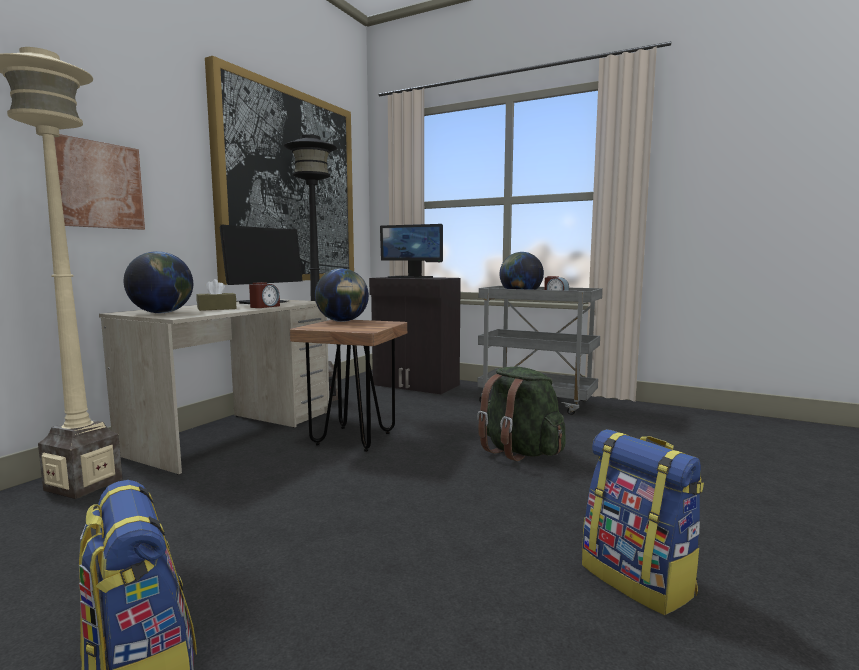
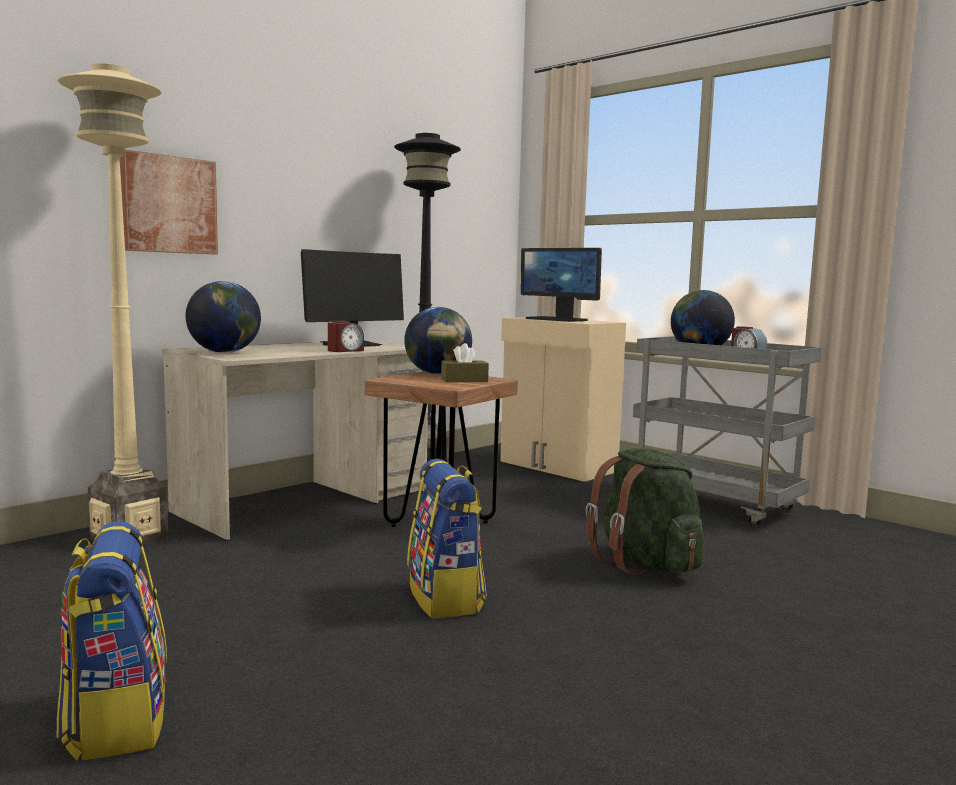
camera: 15 degrees right, 0 degrees up
brown tissue box [197,279,237,311] -> brown tissue box moved to [441,343,489,382]
picture [205,56,354,285] -> none
black cabinet [369,277,461,394] -> beige cabinet [500,317,626,482]
backpack [582,429,704,615] -> backpack moved to [407,459,487,618]

